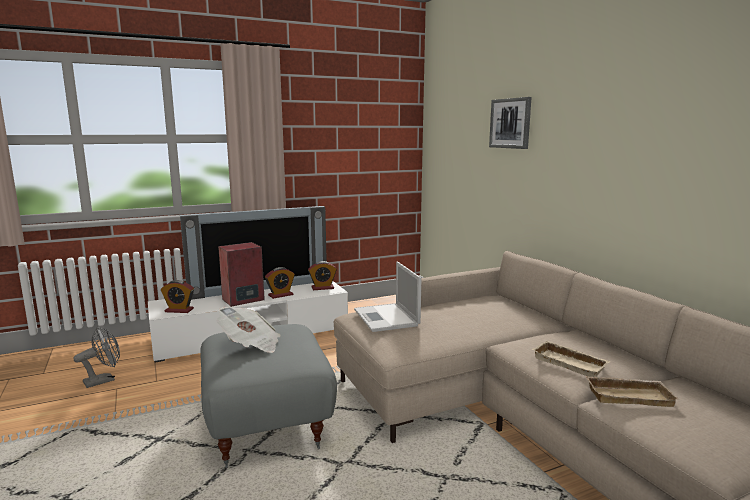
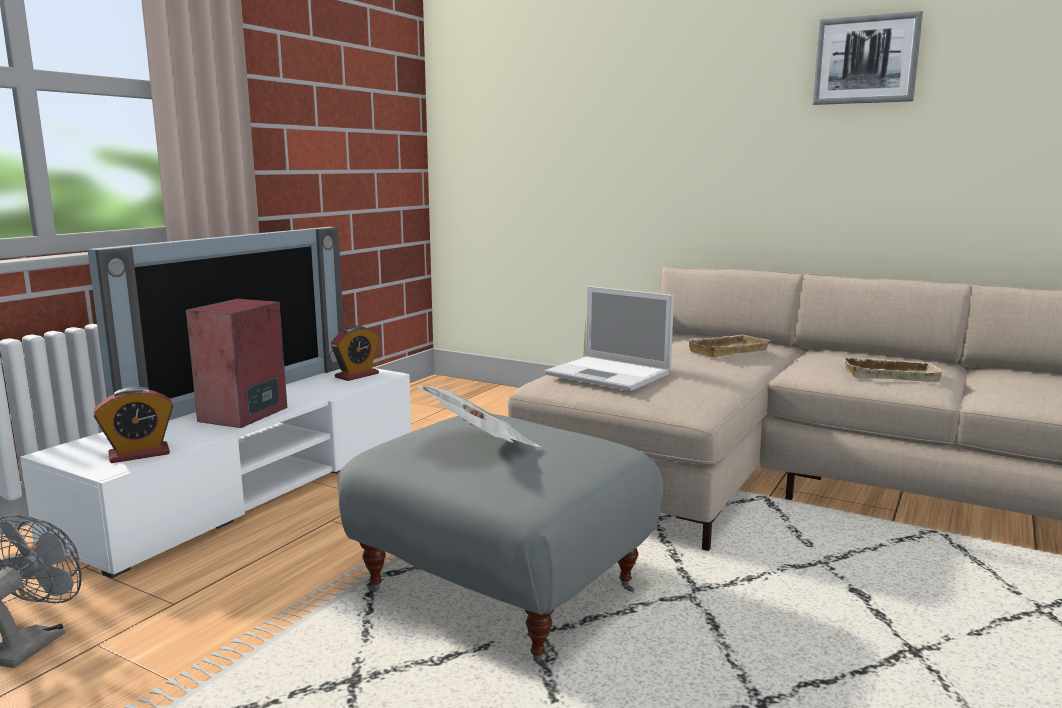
camera: 35 degrees left, 0 degrees up
alarm clock [265,267,294,299] -> none
picture [489,97,532,149] -> picture moved to [812,11,923,105]
beige tray [586,376,679,407] -> beige tray moved to [685,335,771,357]

